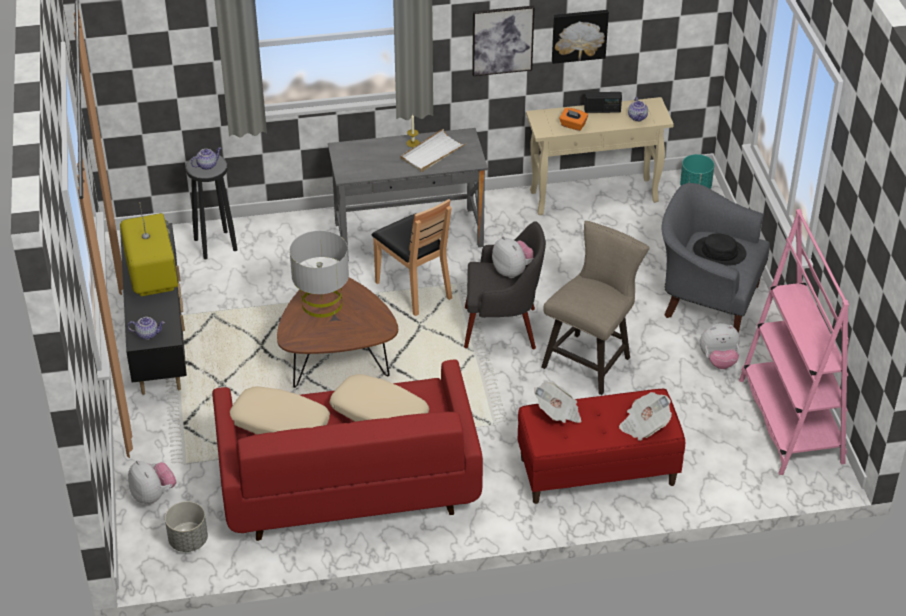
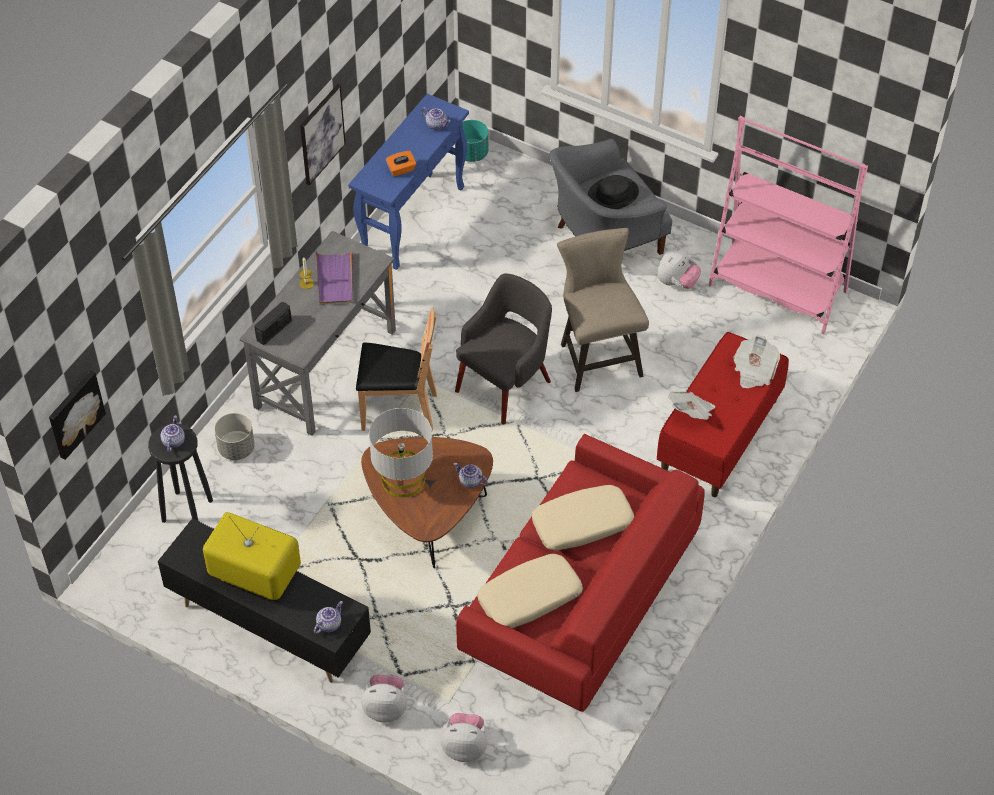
camera: 50 degrees left, 10 degrees up
grey planter [165,501,208,552] -> grey planter moved to [214,413,255,460]
white tray [401,129,467,172] -> purple tray [316,250,353,305]
plush toy [492,236,533,278] -> plush toy moved to [361,675,407,723]
beige console table [526,97,674,215] -> blue console table [348,94,469,270]
picture [552,10,609,64] -> picture moved to [49,371,106,460]
radio [584,92,622,113] -> radio moved to [254,302,292,345]
none -> teapot [454,463,488,488]

